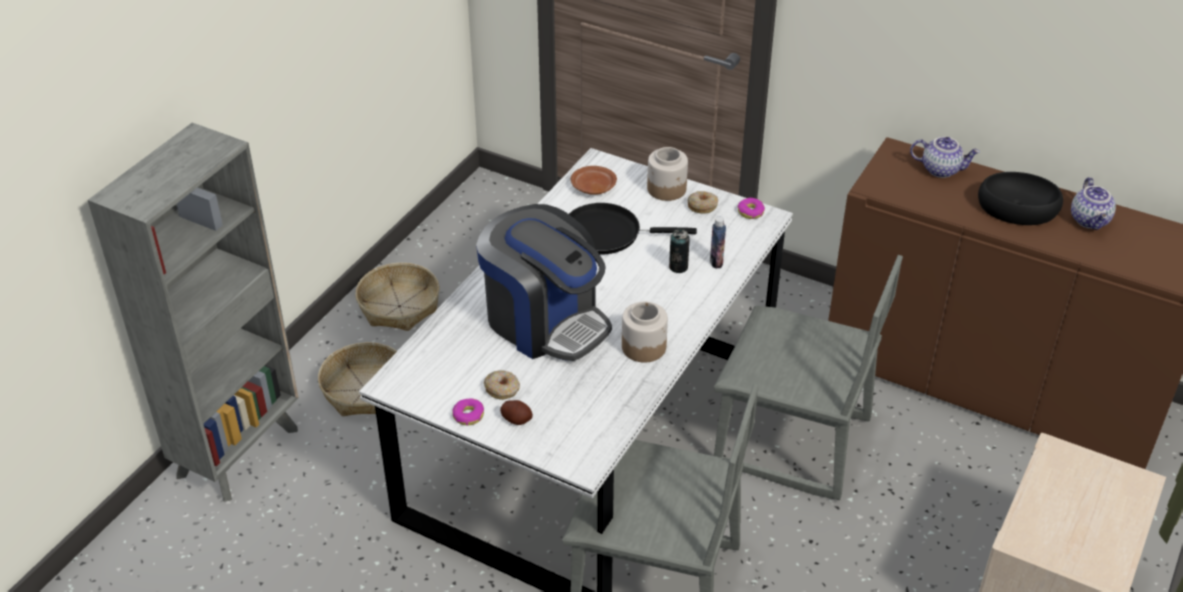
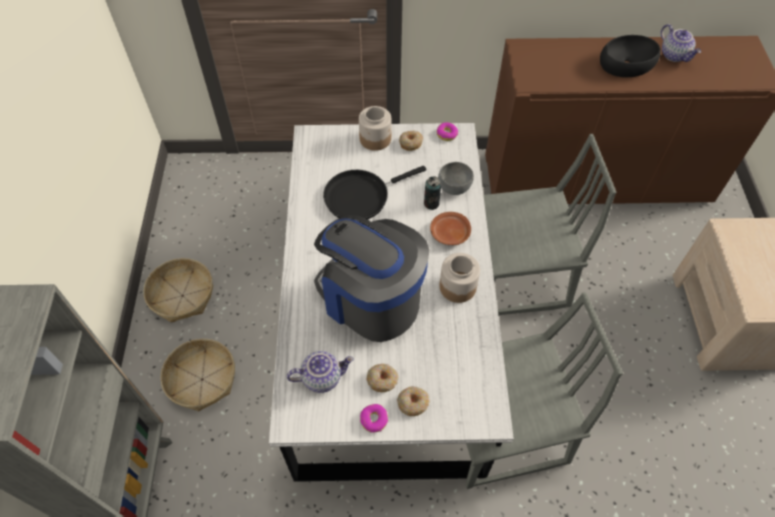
camera: 30 degrees left, 15 degrees up
coffee machine [476,204,612,361] -> coffee machine turned 150 degrees counterclockwise [314,215,429,342]
potato [500,400,533,425] -> donut [397,386,429,416]
brown plate [571,166,617,195] -> brown plate moved to [430,212,471,245]
bottle [710,217,726,269] -> grey bowl [438,162,474,195]
teapot [910,137,980,178] -> teapot moved to [287,351,354,393]

